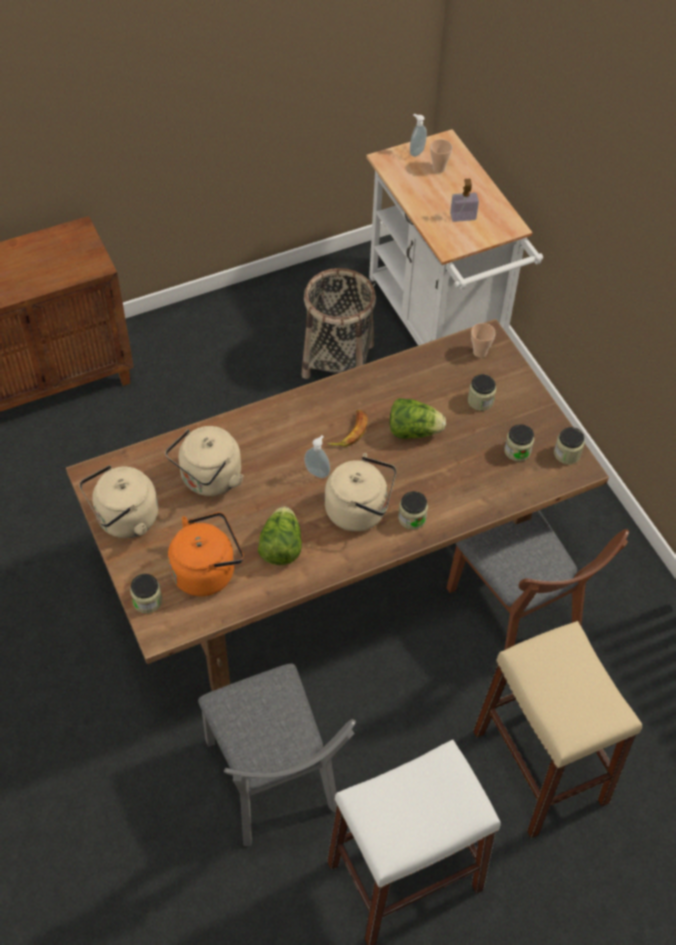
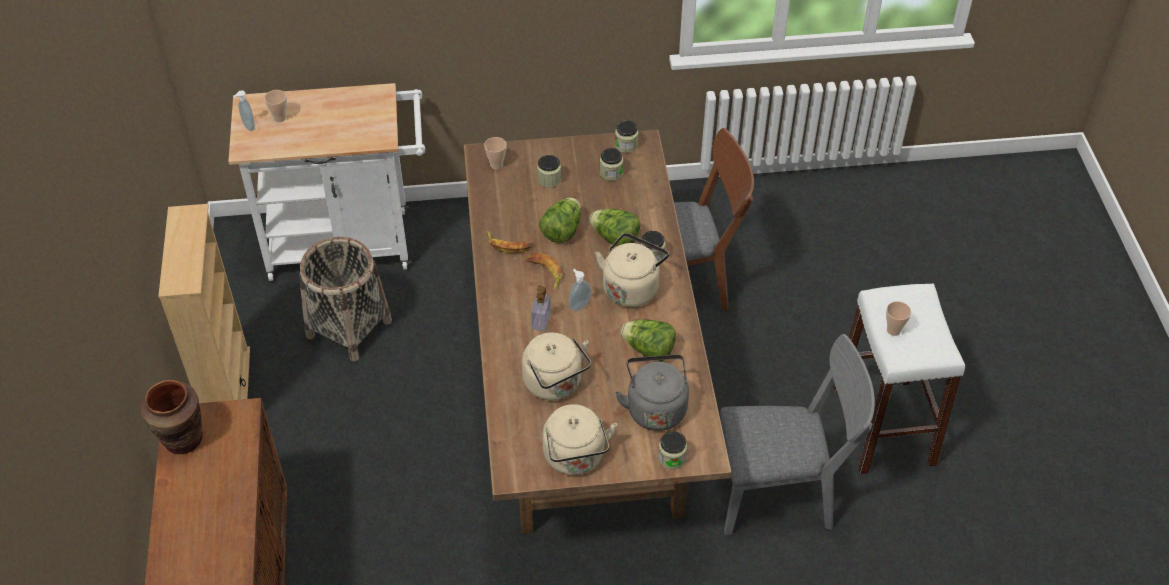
camera: 70 degrees left, 5 degrees down
orange kettle [168,512,244,596] -> grey kettle [615,355,689,431]
soap dispenser [450,179,479,222] -> soap dispenser moved to [531,285,551,331]
beige stool [473,621,642,838] -> none
none -> brown vase [140,380,203,454]
none -> beige bookcase [158,204,250,403]
none -> banana [487,231,533,253]
none -> lettuce [589,209,640,246]
none -> cup [886,301,911,336]

